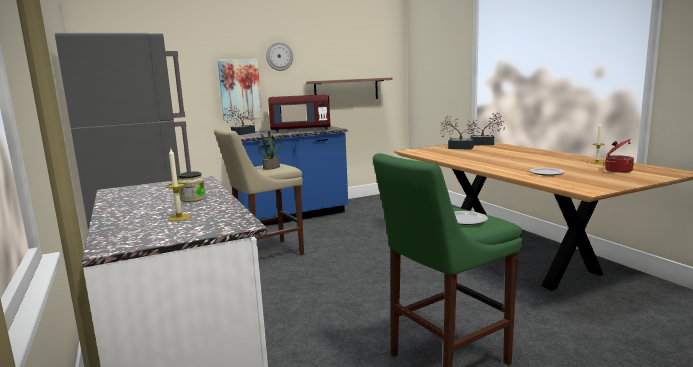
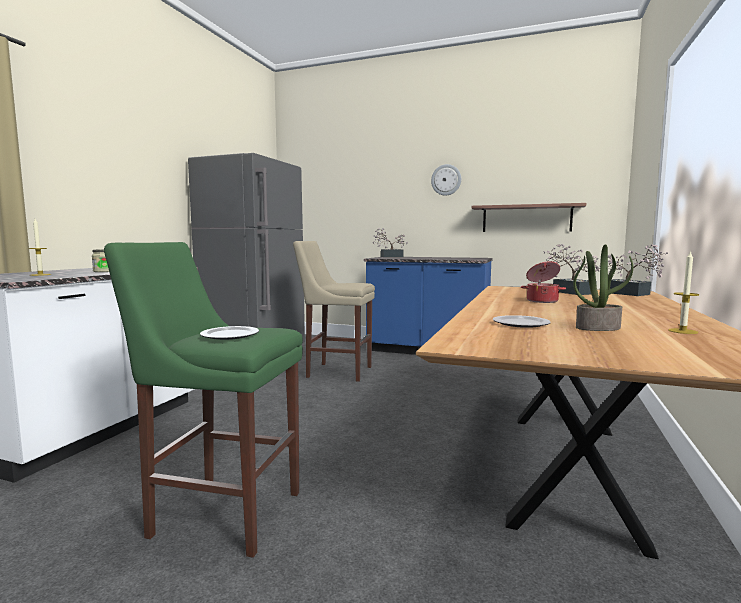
camera: 45 degrees right, 5 degrees down
picture [217,59,262,121] -> none
potted plant [259,131,282,170] -> potted plant moved to [573,244,633,331]
red microwave [268,95,330,132] -> none
cooking pot [605,139,634,173] -> cooking pot moved to [521,261,566,303]

